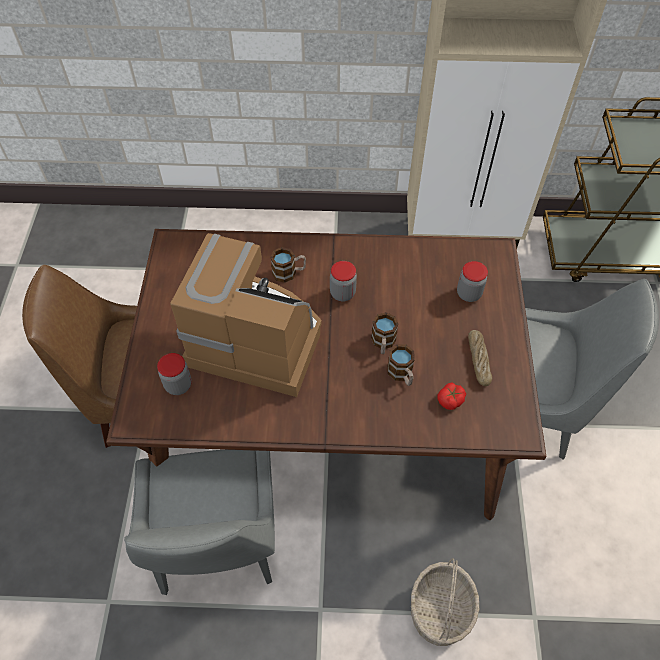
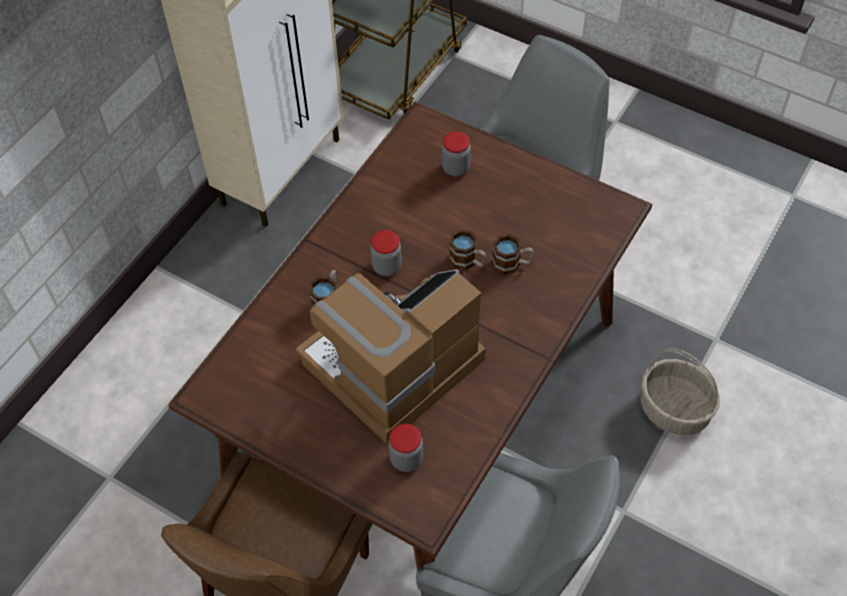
camera: 60 degrees left, 0 degrees up
tomato [437,382,466,410] -> none
bread [468,330,492,386] -> none

